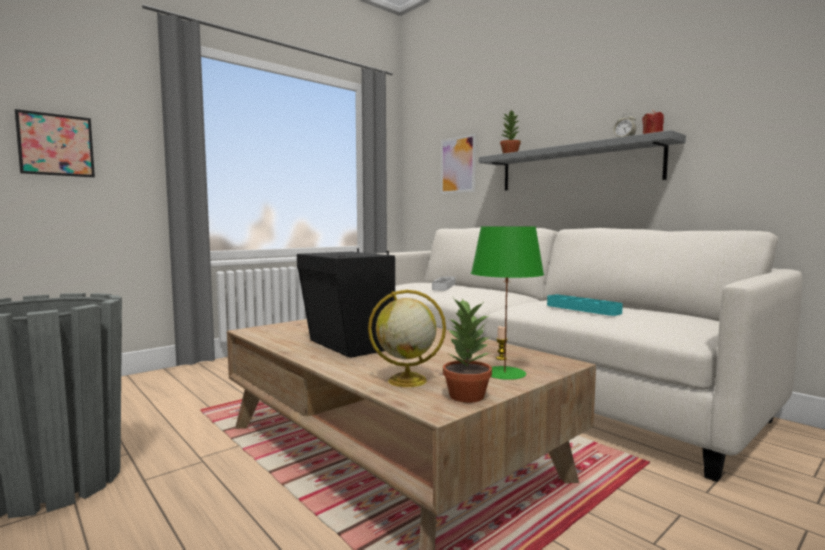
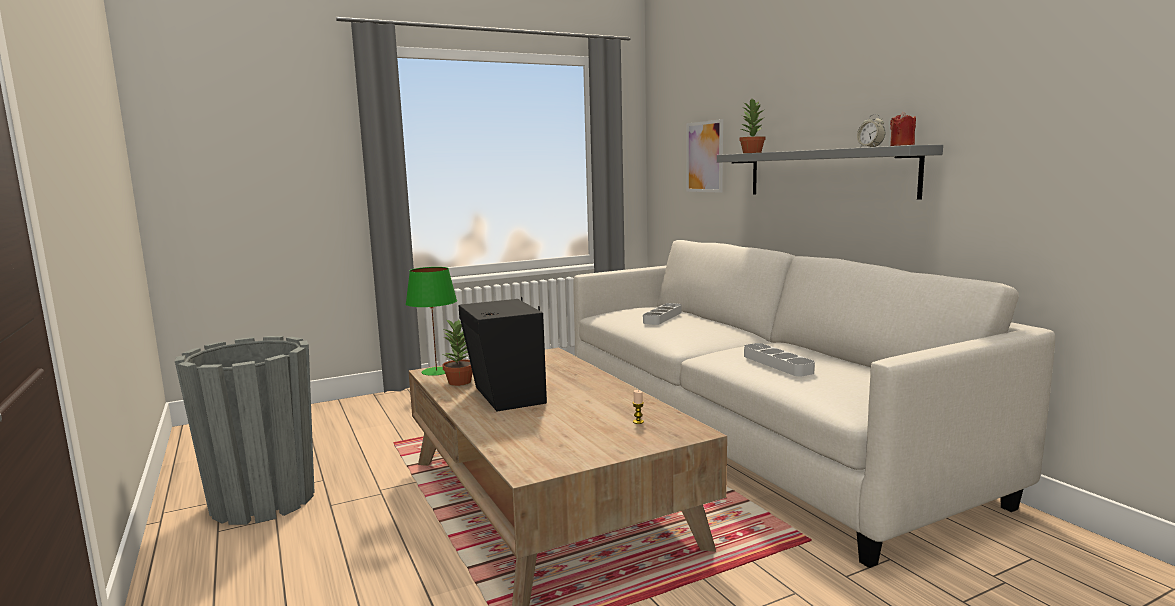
camera: 15 degrees right, 5 degrees up
picture [15,109,95,177] -> none
globe [368,290,446,387] -> none
potted plant [443,298,492,403] -> potted plant moved to [442,319,473,386]
green table lamp [471,226,544,380] -> green table lamp moved to [406,267,457,376]
turquoise tray [547,295,623,316] -> grey tray [744,343,815,376]

